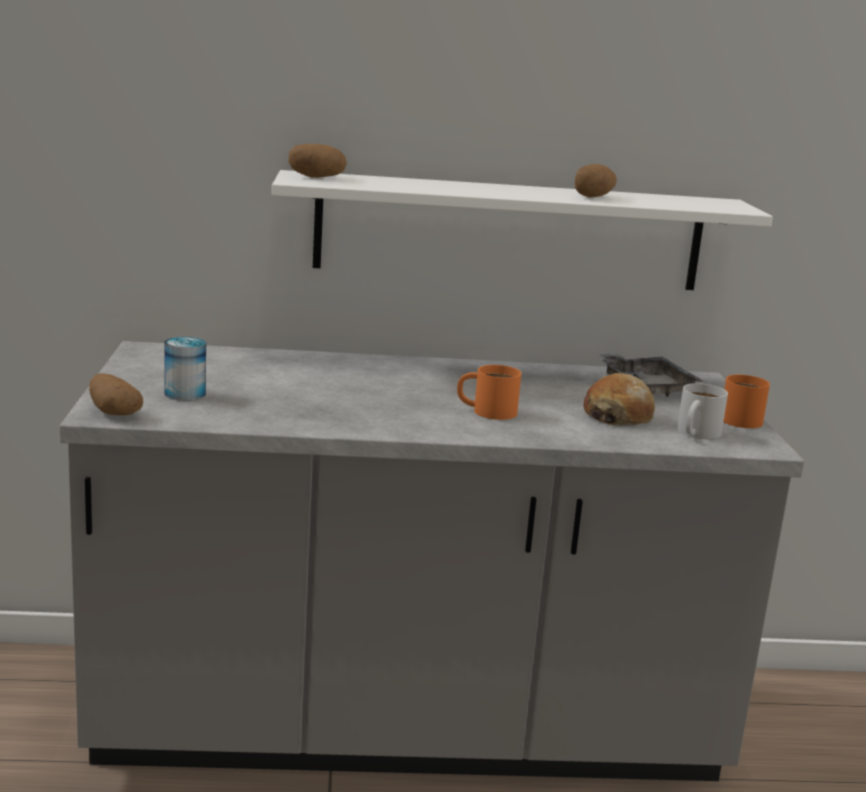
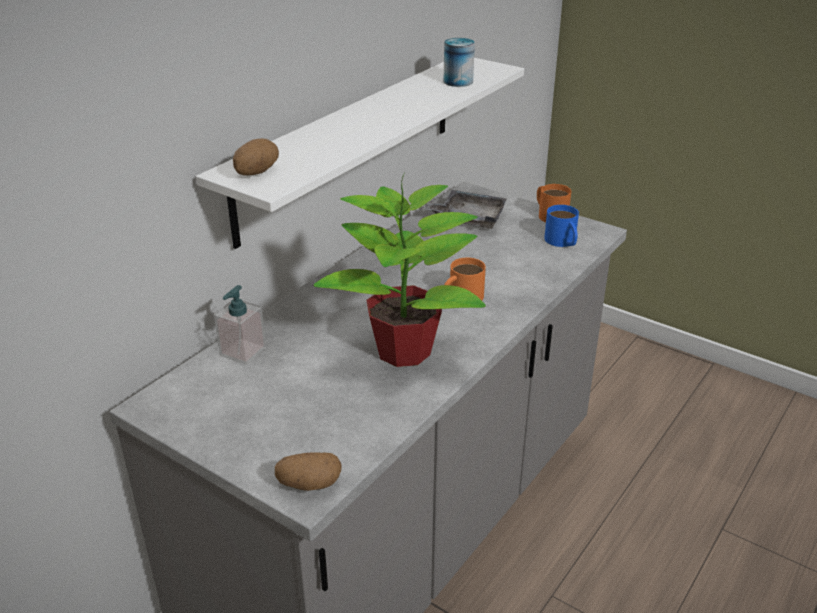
camera: 50 degrees left, 15 degrees up
can [164,337,206,401] -> can moved to [443,38,475,87]
potato [575,164,617,198] -> none
bread [583,373,655,426] -> none
white mug [677,383,728,439] -> blue mug [544,205,579,247]
none -> soap dispenser [214,285,266,365]
none -> potted plant [314,173,486,367]

